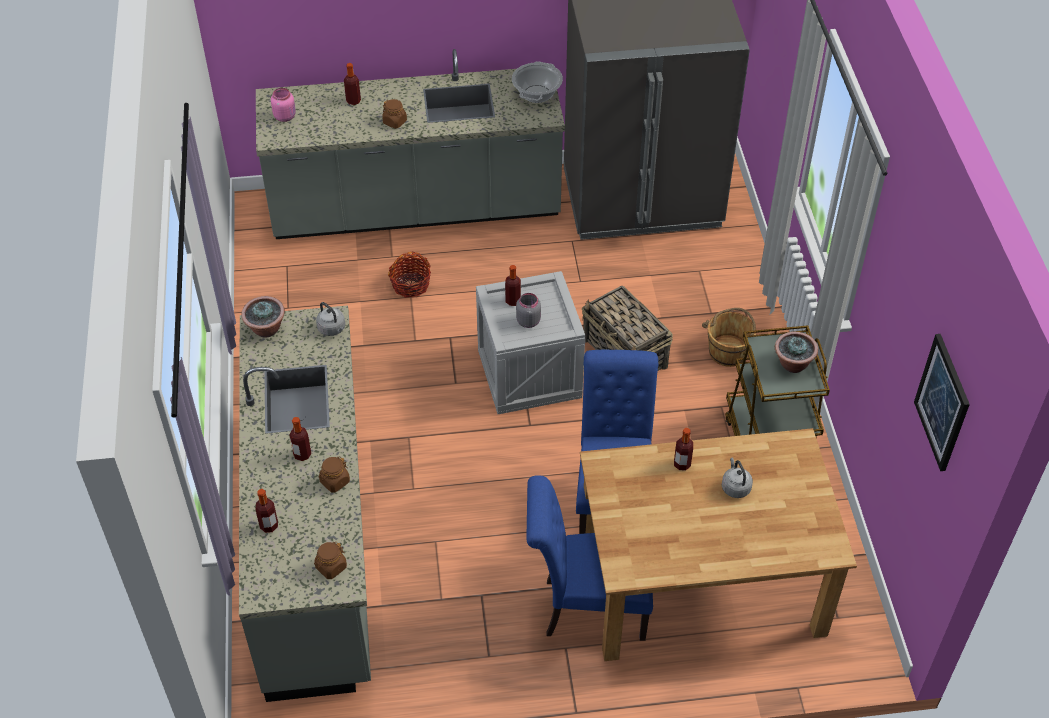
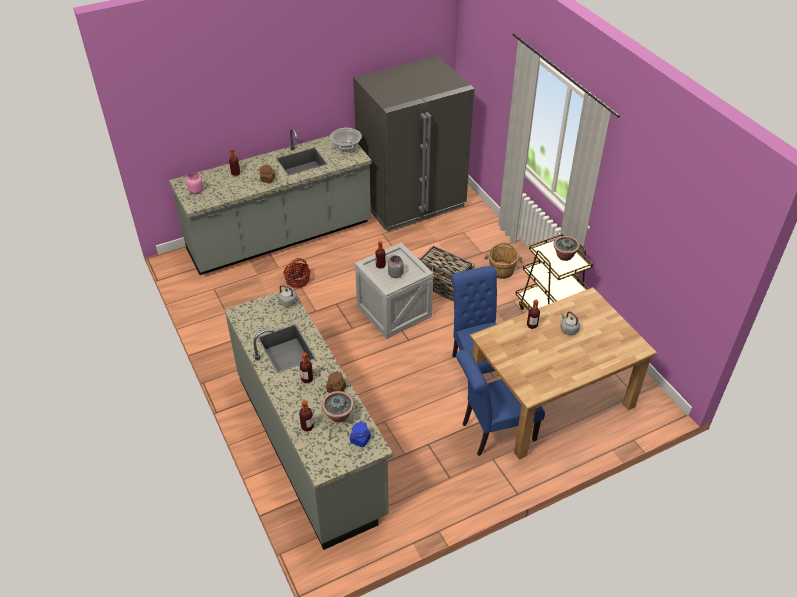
camera: 20 degrees left, 5 degrees down
potted plant [241,296,285,338] -> potted plant moved to [322,391,354,422]
brown jar [314,542,347,579] -> blue jar [350,421,371,447]
picture [914,334,970,471] -> none

